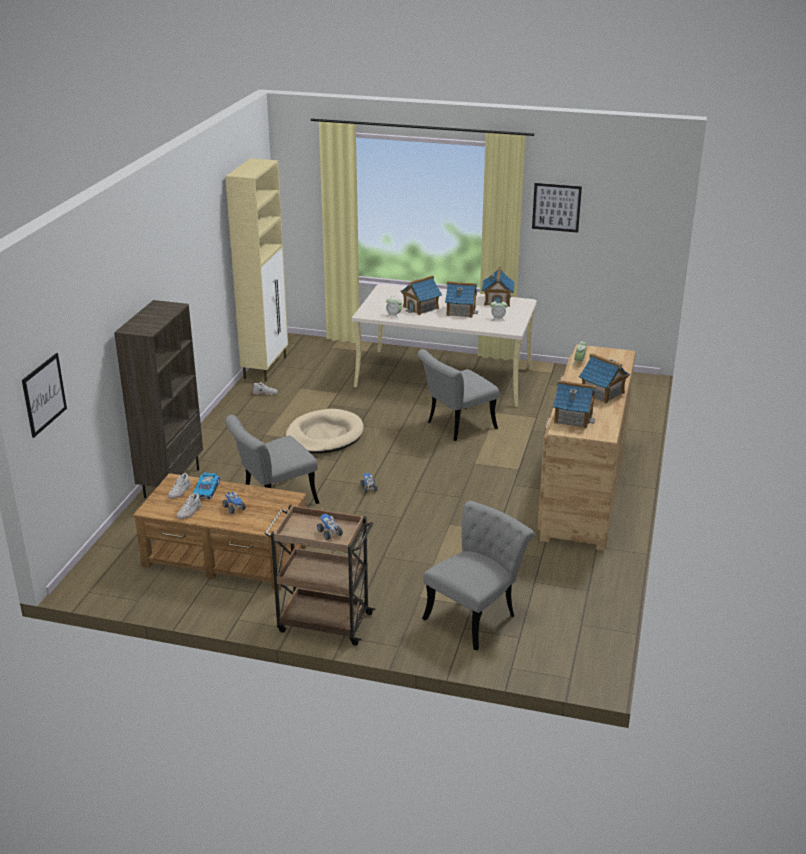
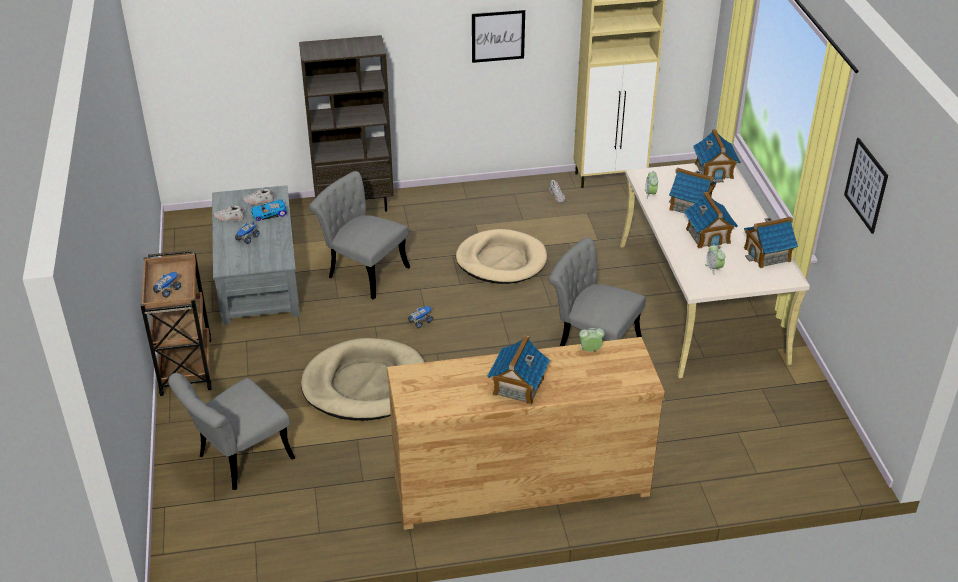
camera: 65 degrees right, 10 degrees up
picture [22,353,67,438] -> picture moved to [472,9,525,63]
brown coffee table [133,473,307,590] -> grey coffee table [212,185,300,325]
grey chair [422,501,535,651] -> grey chair turned 120 degrees clockwise [168,373,295,490]
toy house [553,380,596,429] -> toy house moved to [693,129,741,183]
none -> beige dog bed [301,338,424,421]

